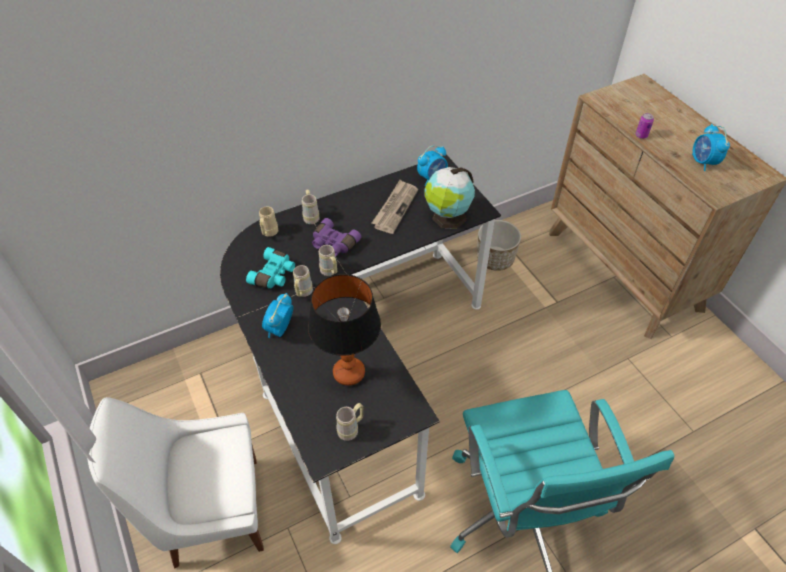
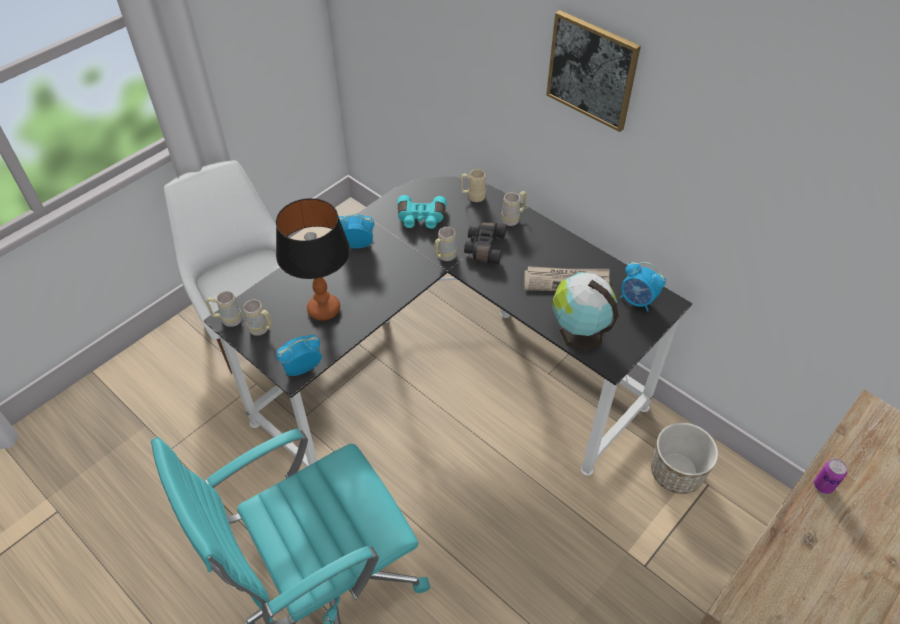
camera: 70 degrees right, 0 degrees up
beige mug [293,265,313,297] -> beige mug moved to [206,291,243,327]
purple binoculars [312,218,361,256] -> black binoculars [464,223,506,264]
alarm clock [692,124,730,171] -> alarm clock moved to [276,335,322,376]
none -> picture [546,10,641,132]

